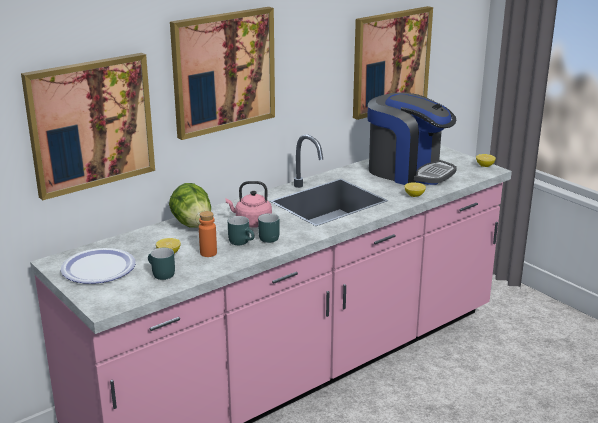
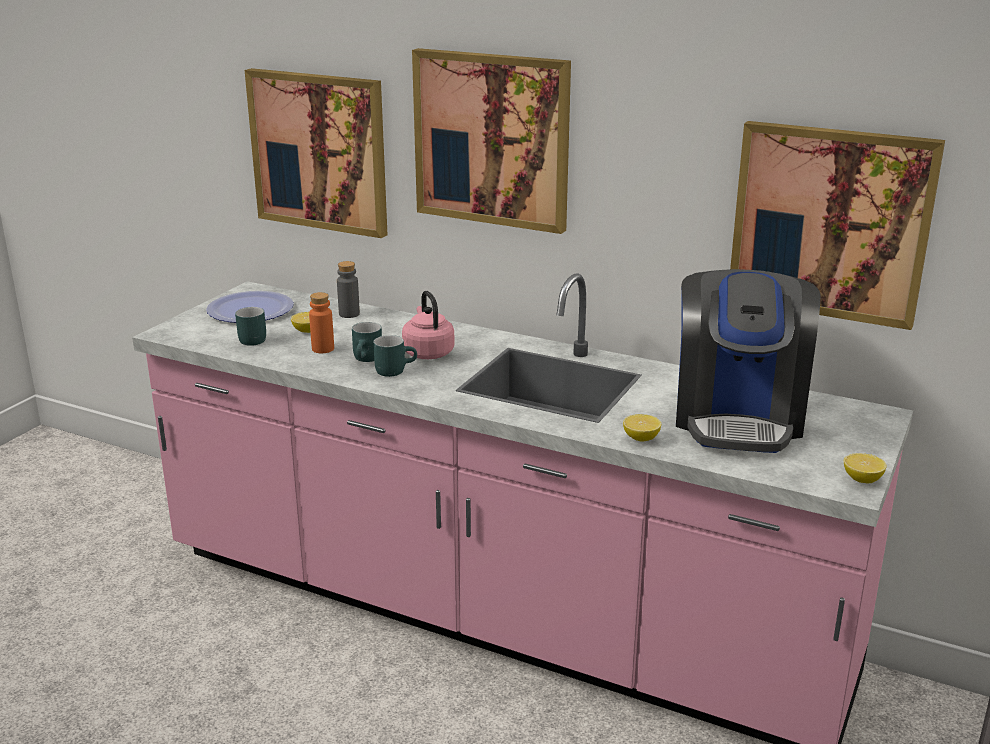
camera: 65 degrees right, 0 degrees up
lettuce [169,183,211,228] -> none
none -> grey bottle [337,261,360,318]

